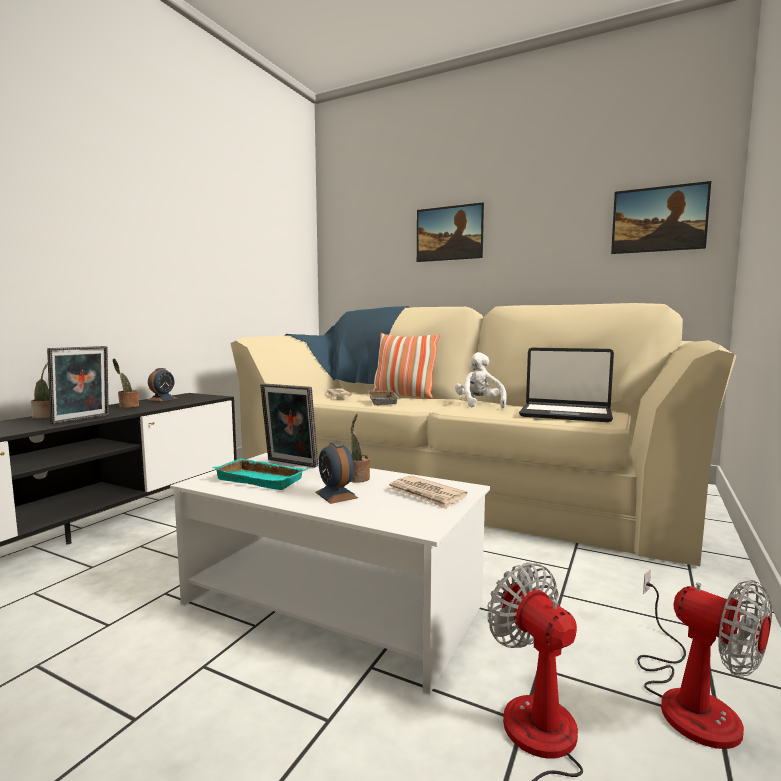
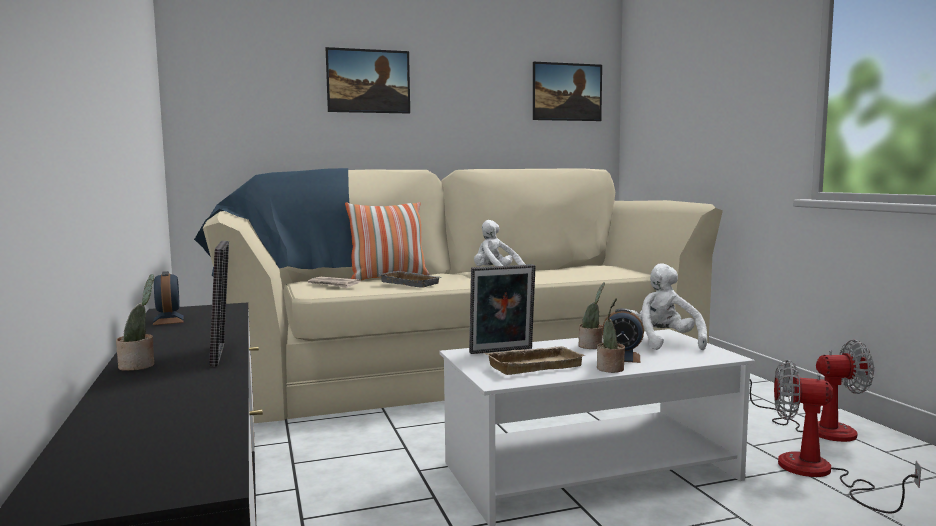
camera: 45 degrees left, 0 degrees up
potted plant [113,358,139,408] -> potted plant moved to [597,298,625,373]
turquoise tray [212,458,308,490] -> beige tray [485,346,585,375]
newspaper [387,476,467,509] -> white plush toy [631,263,707,350]
laptop [519,348,614,422] -> none

